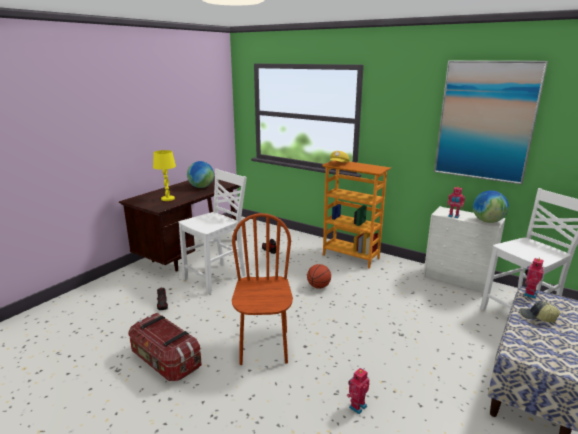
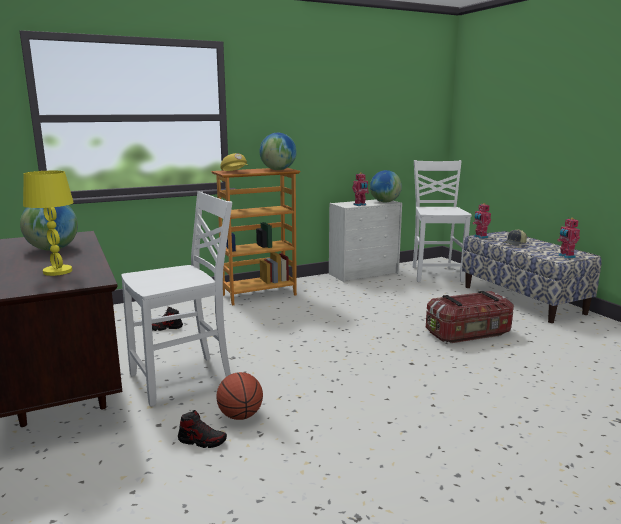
camera: 60 degrees left, 5 degrees down
storage box [128,313,202,381] -> storage box moved to [426,291,514,343]
white chair [179,169,247,294] -> white chair turned 75 degrees clockwise [121,191,232,407]
brown chair [232,213,293,365] -> none
basketball [307,264,331,289] -> basketball moved to [216,372,263,420]
toy robot [347,368,370,414] -> toy robot moved to [557,217,580,259]
picture [434,60,548,185] -> none
none -> globe [259,133,297,170]

